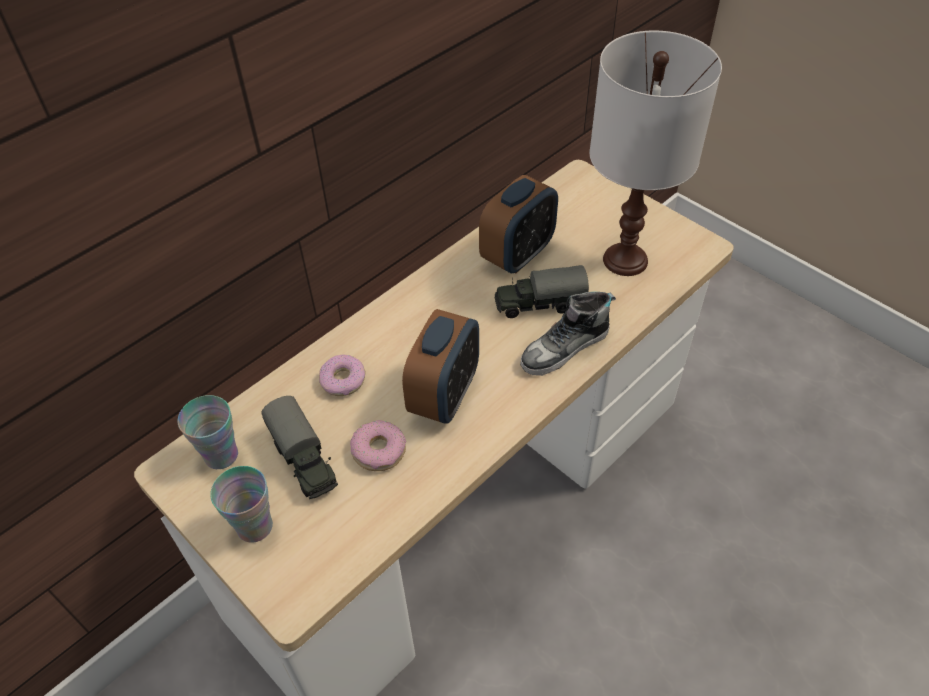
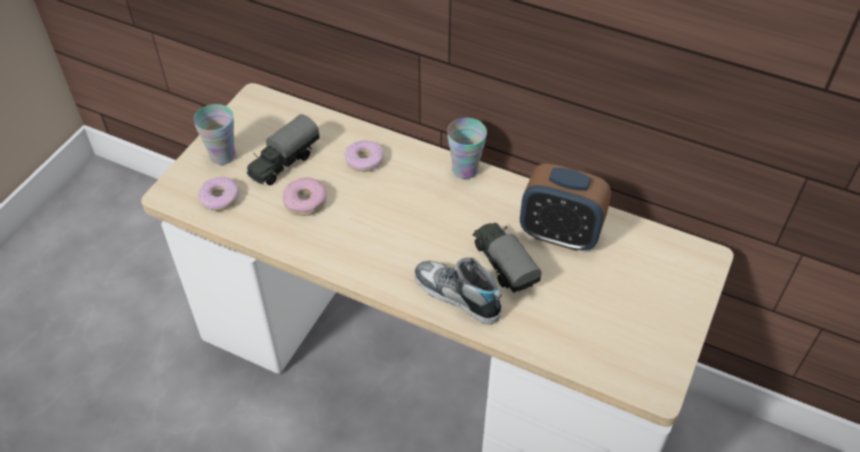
camera: 70 degrees right, 0 degrees up
cup [178,395,238,469] -> cup moved to [447,118,487,179]
alarm clock [402,309,479,424] -> none
white table lamp [589,31,722,276] -> none
none -> donut [198,177,239,211]

